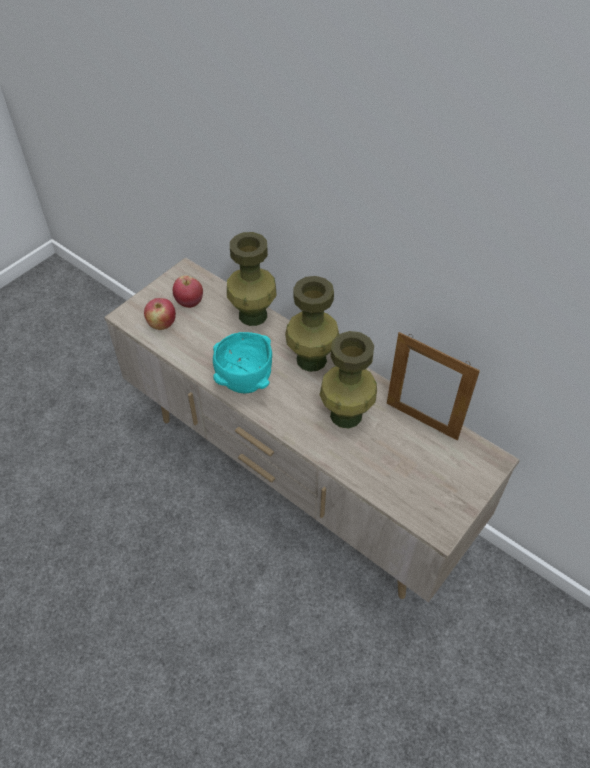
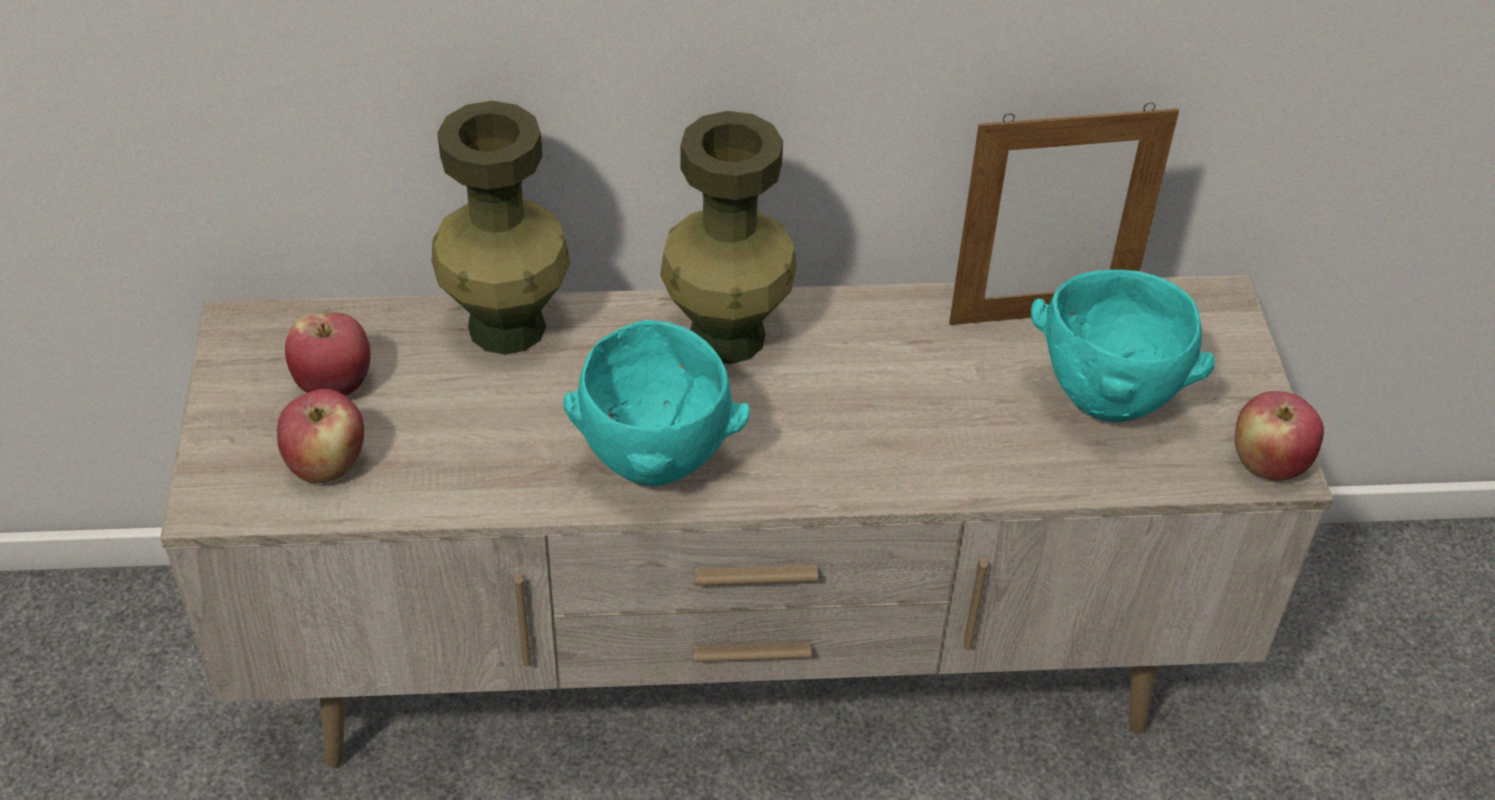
camera: 45 degrees left, 5 degrees down
green vase [320,331,377,429] -> none
none -> turquoise bowl [1031,270,1215,422]
none -> apple [1235,391,1324,481]

